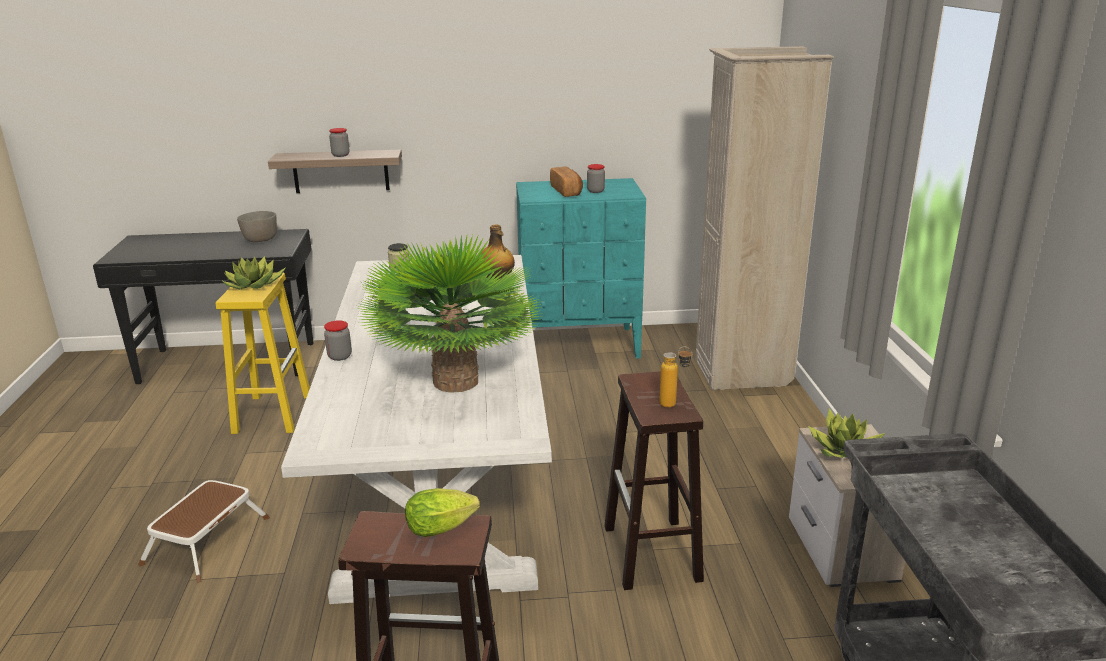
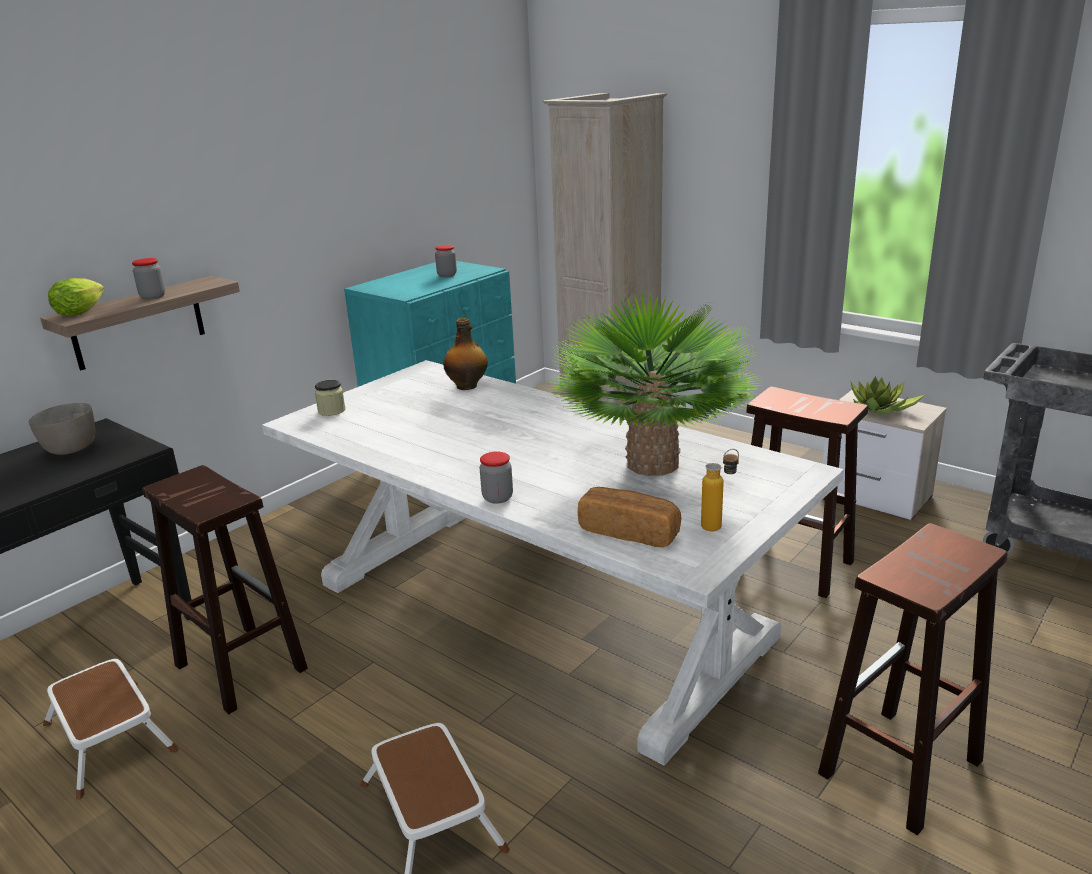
camera: 45 degrees left, 0 degrees up
yellow stool [216,273,310,434] -> brown stool [142,465,308,714]
potted plant [221,256,286,290] -> none
lettuce [405,488,480,537] -> lettuce moved to [48,278,104,316]
bread [550,166,583,197] -> bread moved to [578,487,681,548]
bottle [659,346,692,408] -> bottle moved to [701,449,739,531]
none -> brown step ladder [43,659,179,800]

